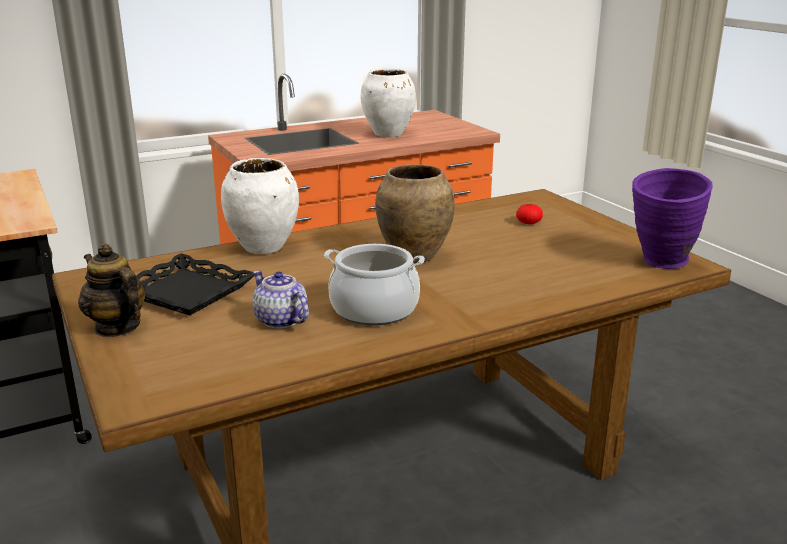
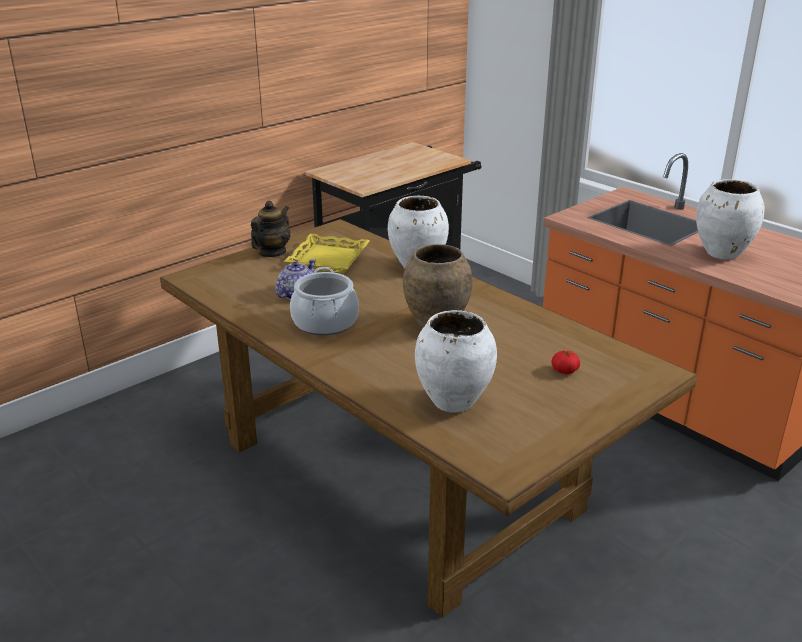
camera: 75 degrees right, 5 degrees up
black tray [136,253,254,315] -> yellow tray [284,234,370,273]
purple vase [632,168,713,269] -> none
none -> white vase [415,310,497,413]

